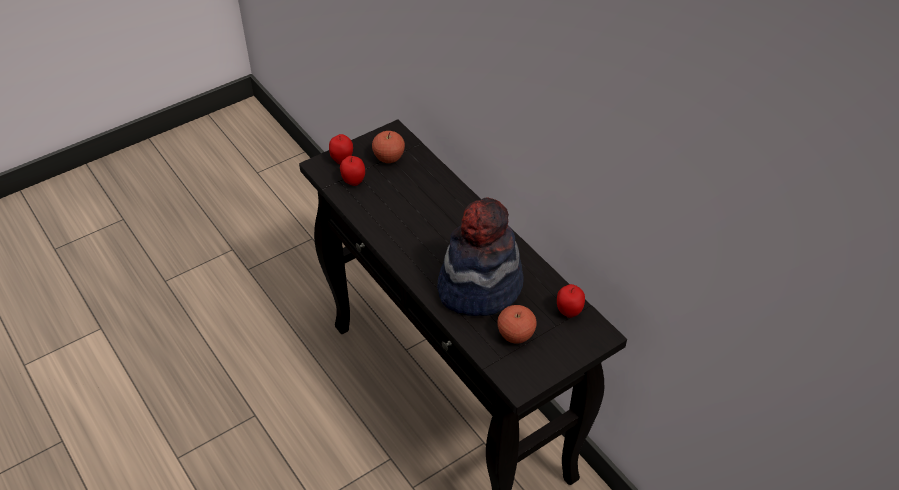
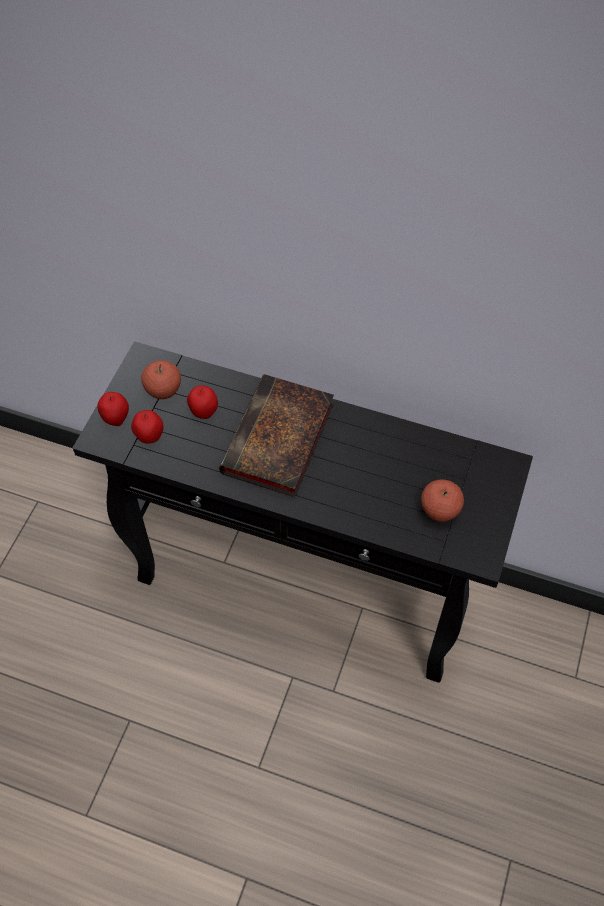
camera: 35 degrees left, 10 degrees up
hat [437,197,524,316] -> none
apple [557,284,585,318] -> apple moved to [187,385,218,419]
none -> book [219,374,334,497]

